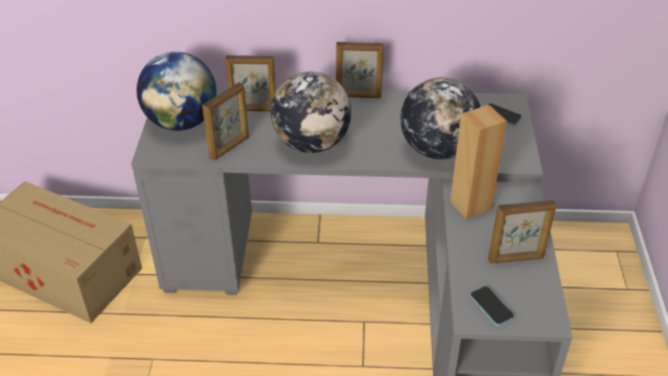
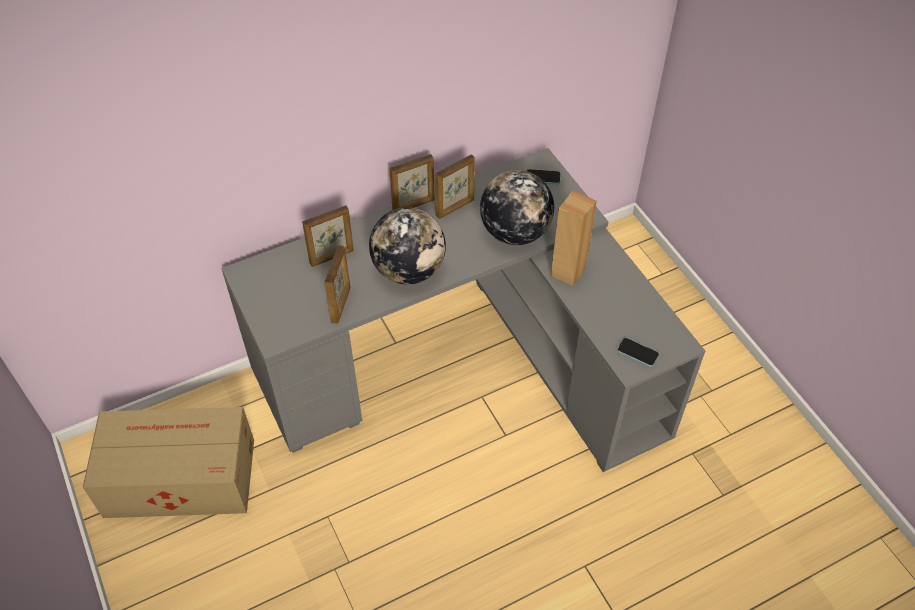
camera: 30 degrees left, 10 degrees up
globe [137,52,217,131] -> none
picture frame [488,200,556,263] -> picture frame moved to [435,154,475,219]

